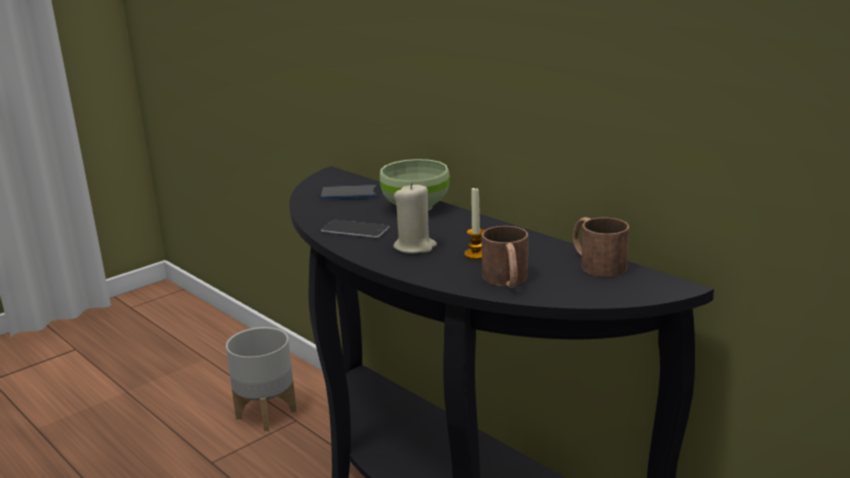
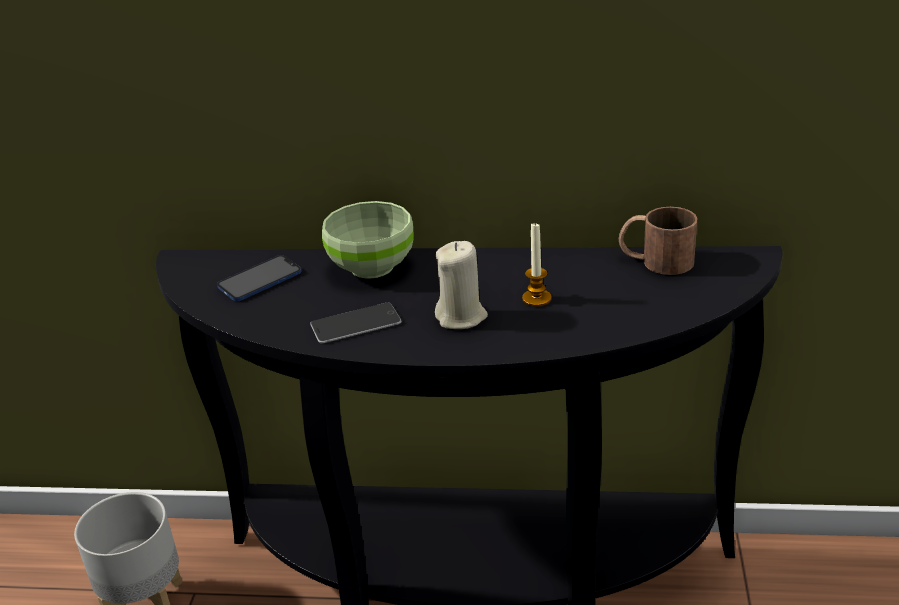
camera: 40 degrees left, 10 degrees up
brown mug [482,226,528,288] -> none

